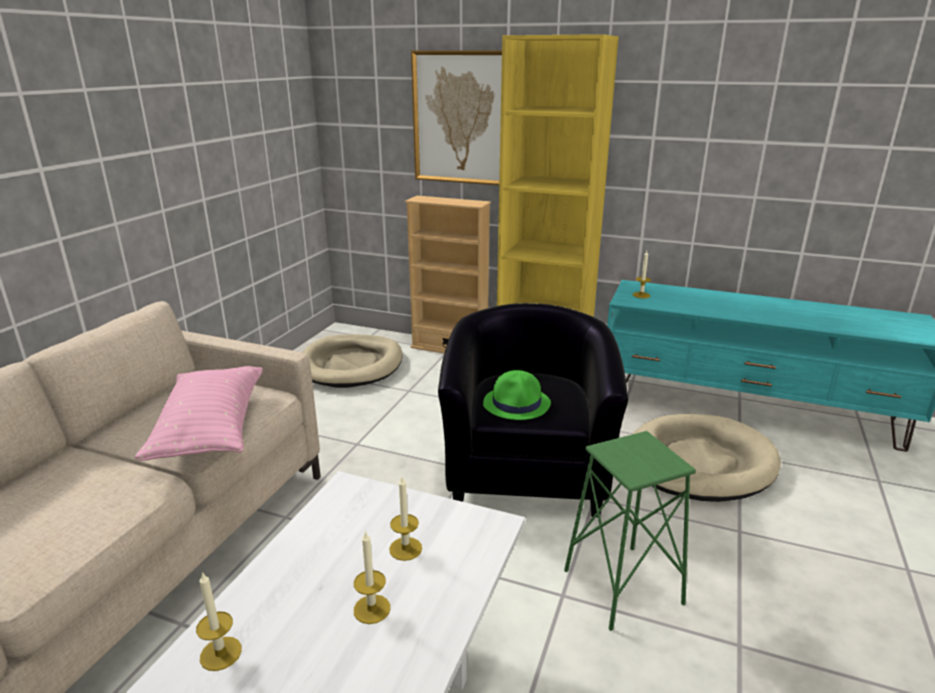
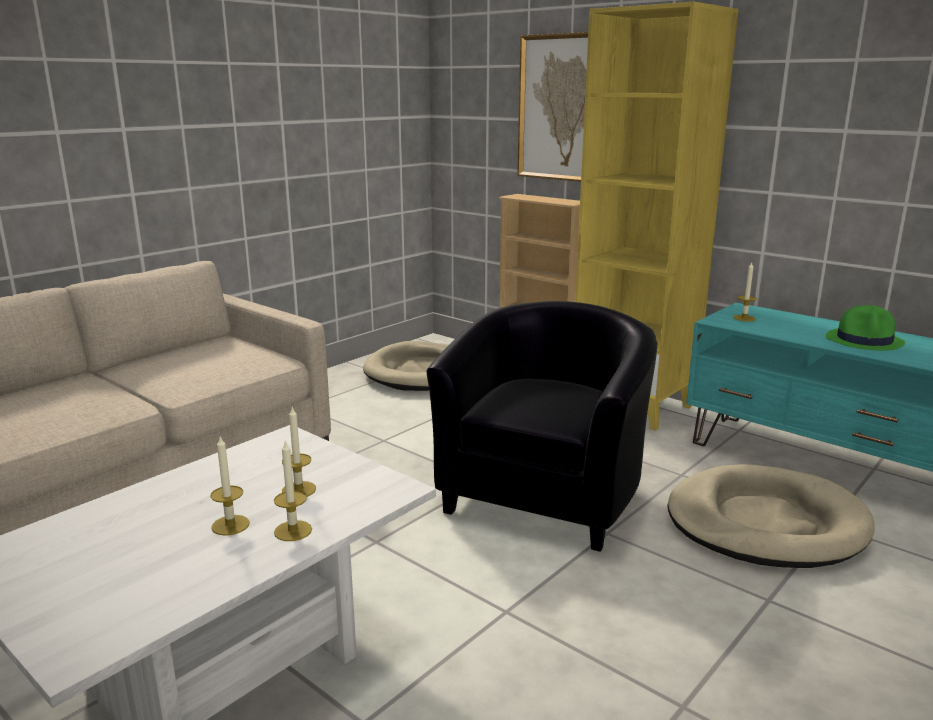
camera: 20 degrees right, 5 degrees down
pink pillow [135,366,263,461] -> none
candle [196,572,242,671] -> candle moved to [274,440,312,541]
green hat [483,370,551,420] -> green hat moved to [826,305,906,351]
green stool [564,431,696,631] -> none

